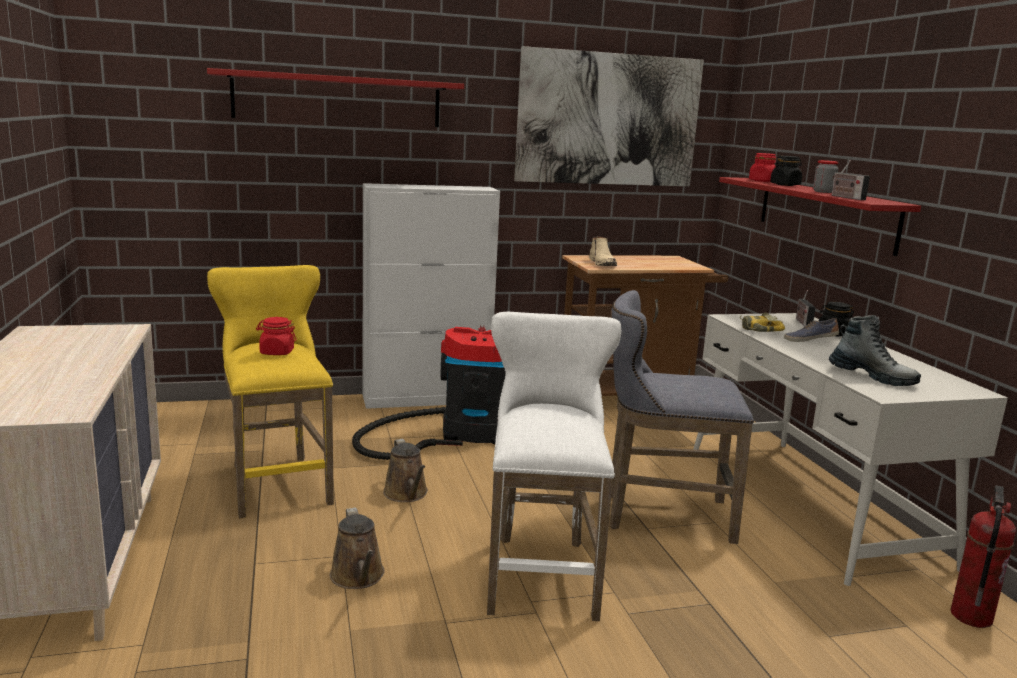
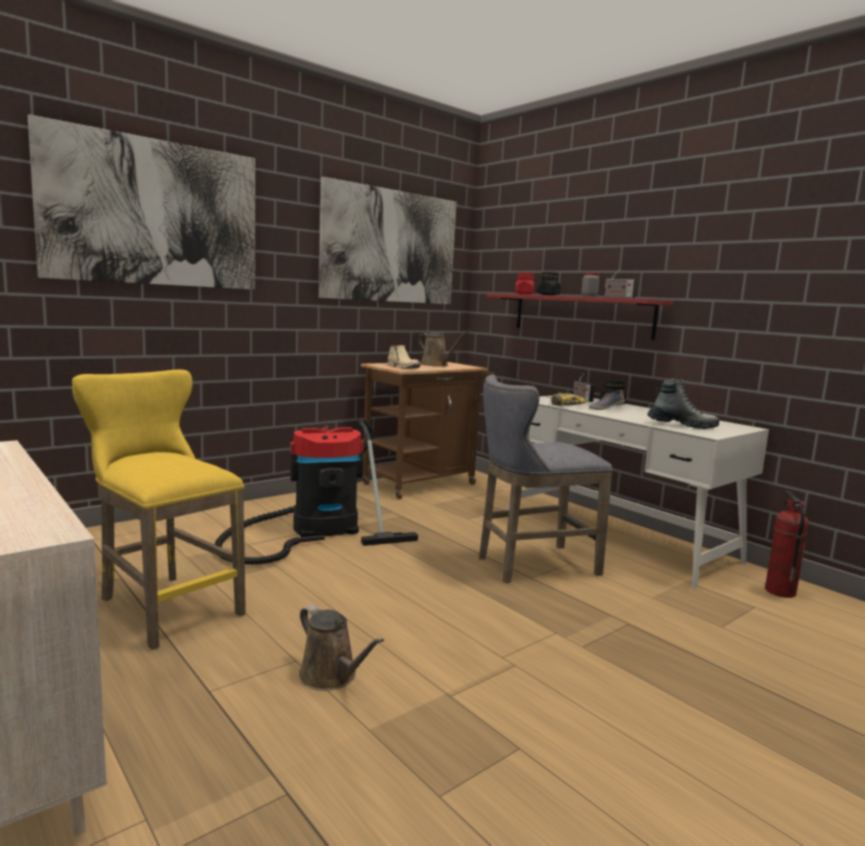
camera: 25 degrees left, 5 degrees down
red shelf [207,68,464,127] -> picture [28,114,255,290]
red jar [256,317,296,355] -> none
white cabinet [363,183,500,409] -> none
brown watering can [383,439,428,502] -> brown watering can moved to [418,331,467,367]
white stool [487,312,622,621] -> none

